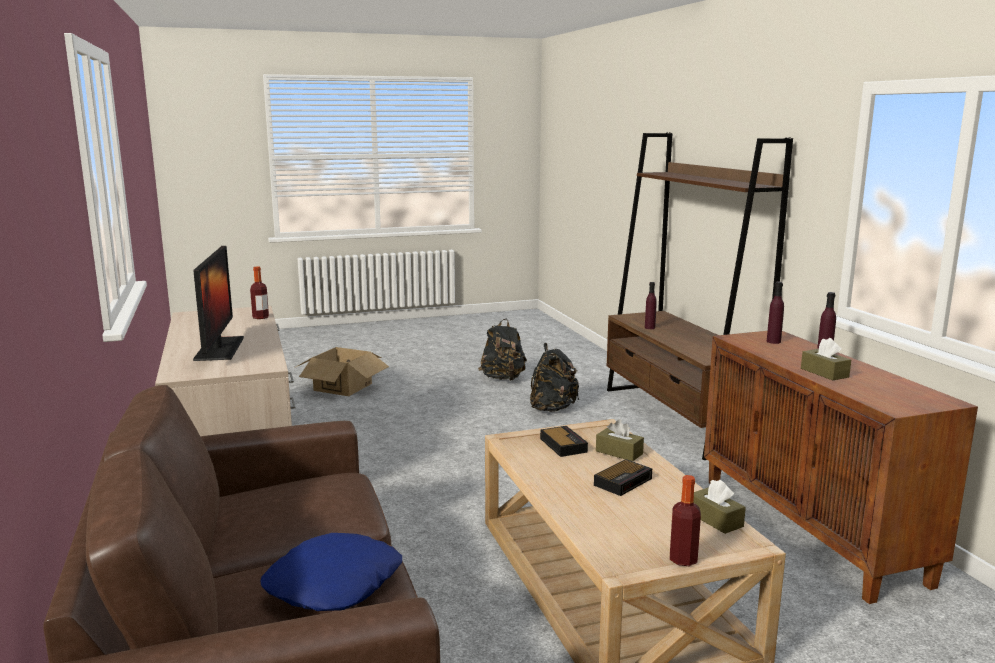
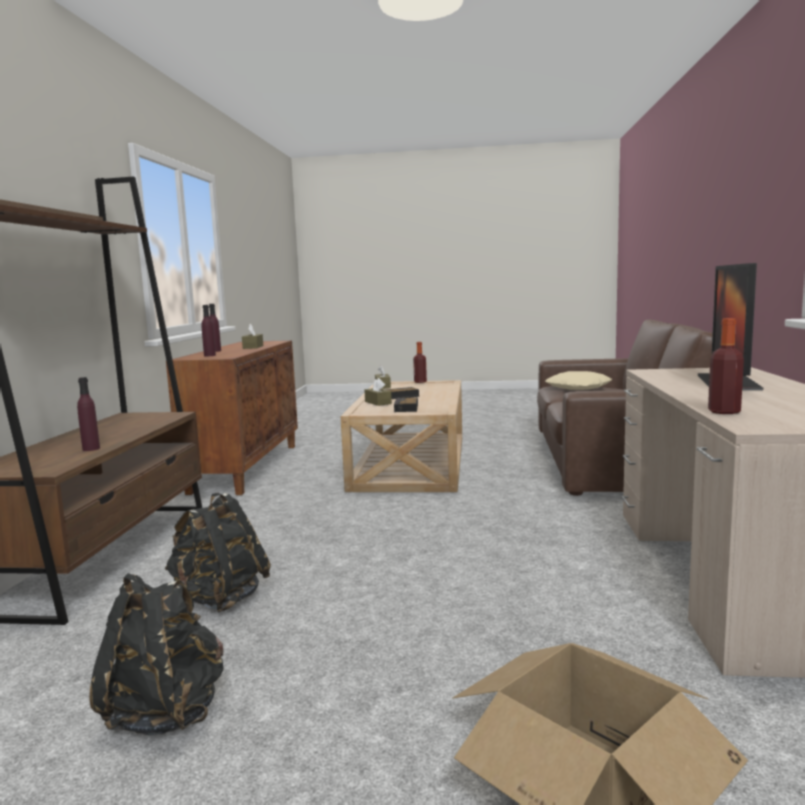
camera: 155 degrees left, 5 degrees down
blue pillow [260,533,402,611] -> beige pillow [545,371,612,390]

